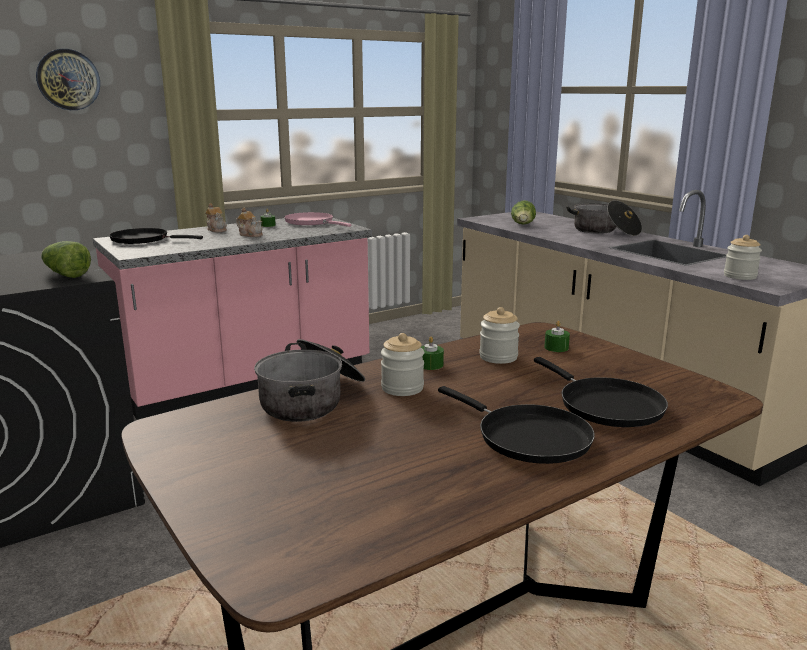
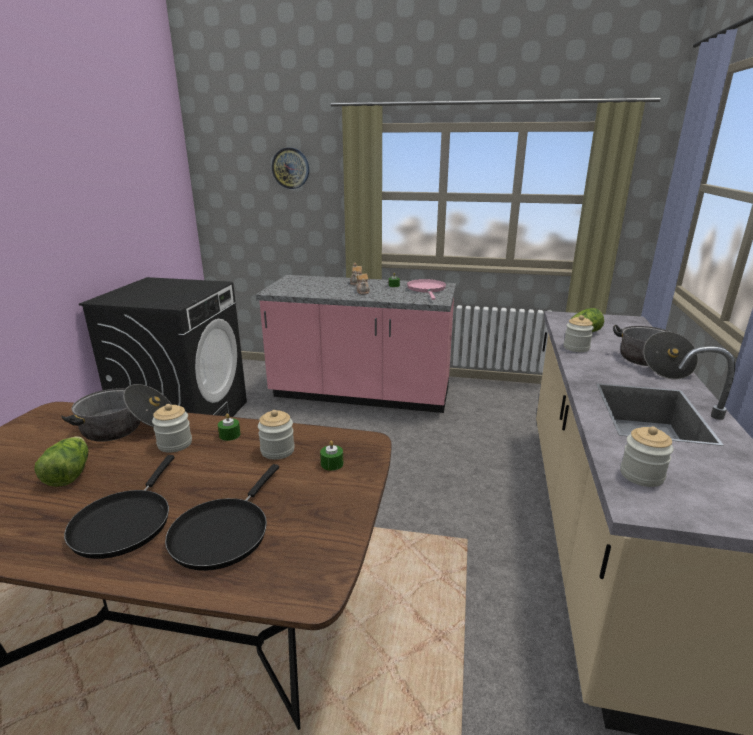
camera: 45 degrees right, 5 degrees up
lettuce [41,241,91,278] -> lettuce moved to [34,436,88,487]
black frying pan [109,228,203,244] -> none
none -> jar [564,315,594,352]

